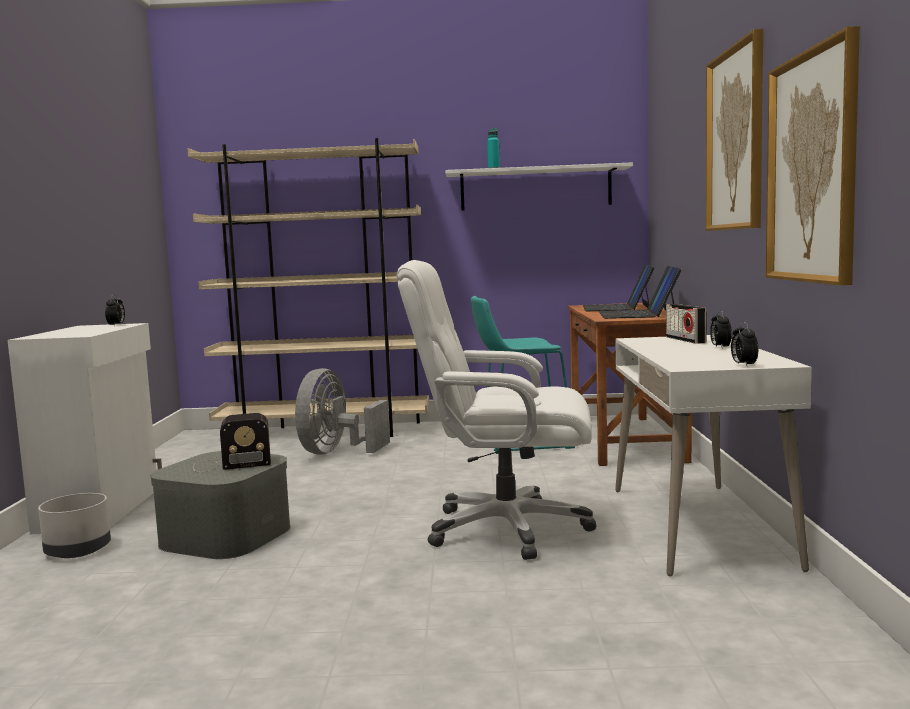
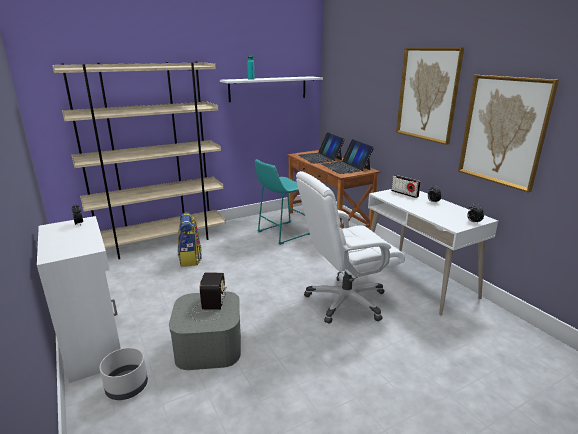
camera: 30 degrees left, 15 degrees up
radio [193,413,271,473] -> radio turned 45 degrees counterclockwise [185,272,227,321]
grey fan [295,368,390,455] -> backpack [178,212,202,267]

